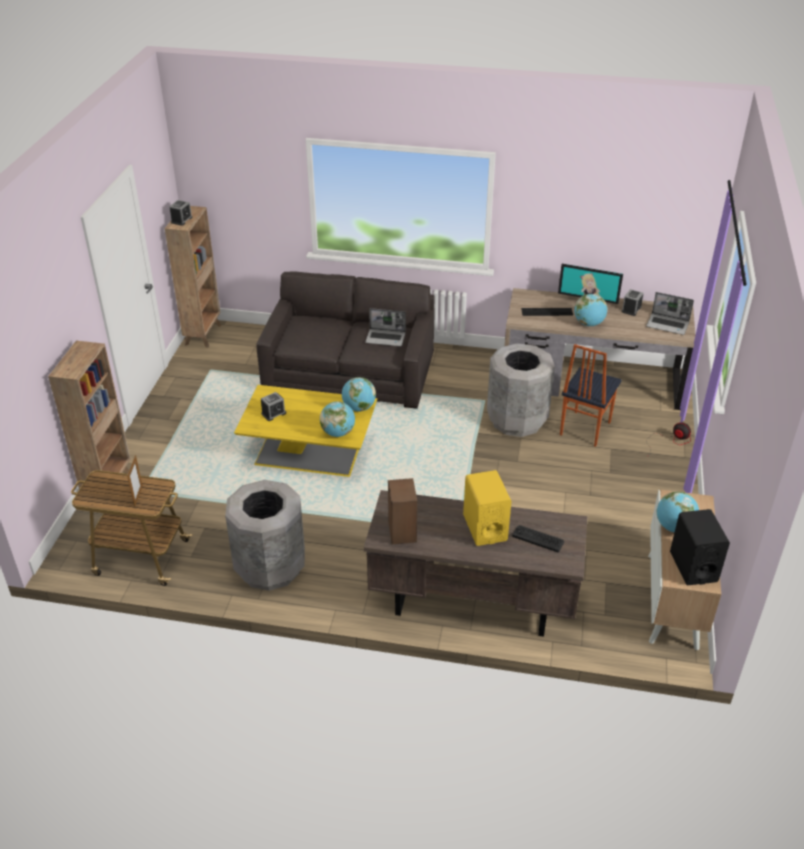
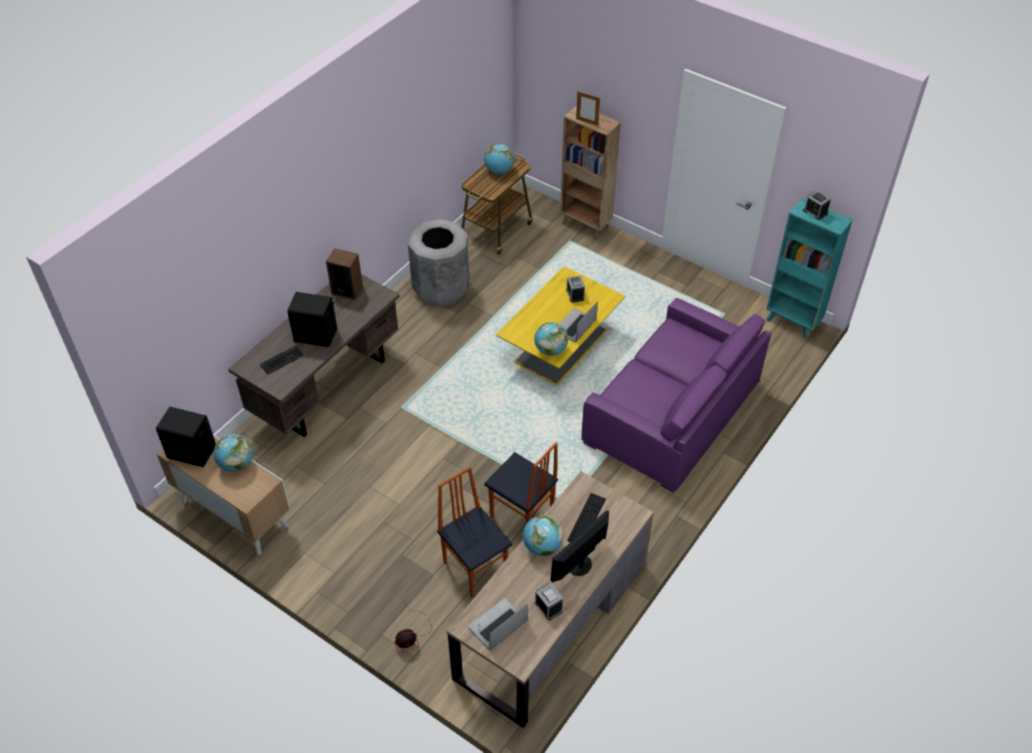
camera: 115 degrees right, 10 degrees up
picture frame [127,455,143,507] -> picture frame moved to [576,91,600,126]
brown bookcase [165,206,221,348] -> turquoise bookcase [766,198,853,339]
grey sofa [256,271,435,409] -> purple sofa [581,298,771,493]
globe [320,401,355,437] -> globe moved to [484,144,514,174]
laptop [365,308,406,346] -> laptop moved to [560,301,598,342]
yellow speaker [463,470,512,546] -> black speaker [287,292,337,347]
grey trash can [487,343,555,437] -> chair [484,442,558,524]

